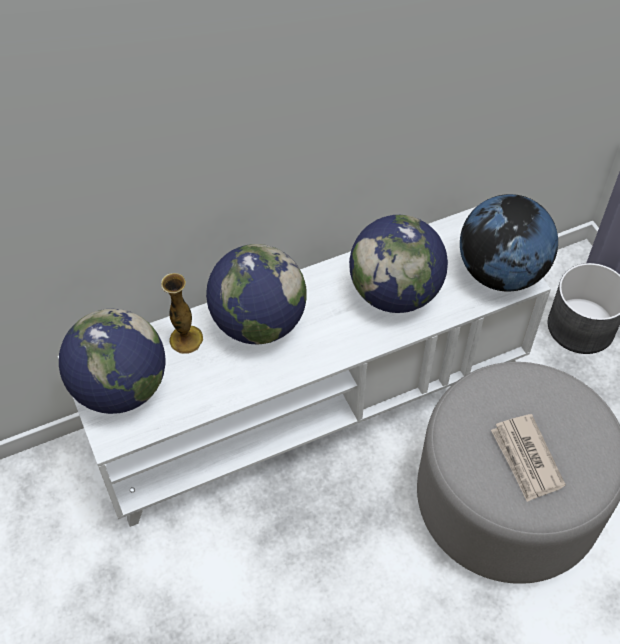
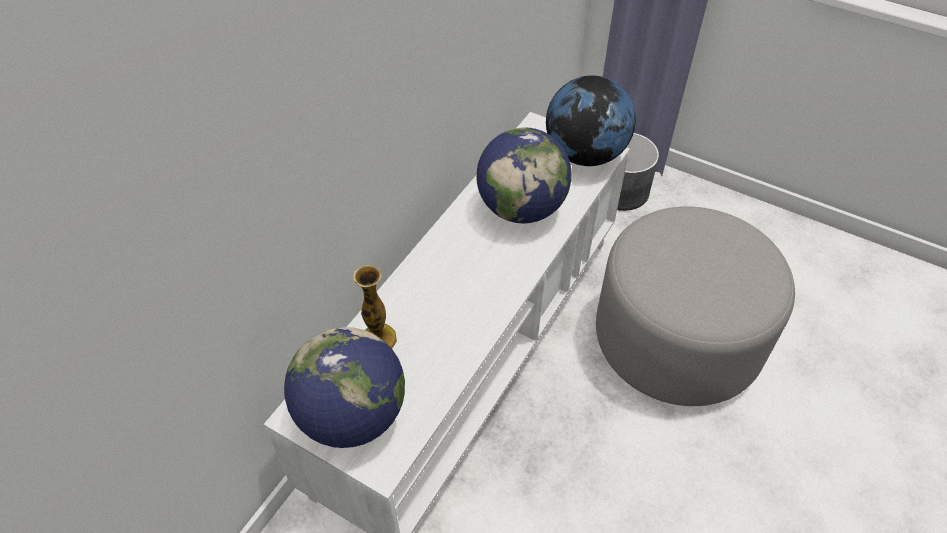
camera: 35 degrees left, 5 degrees down
globe [206,244,307,344] -> none
newspaper [491,414,566,502] -> none

